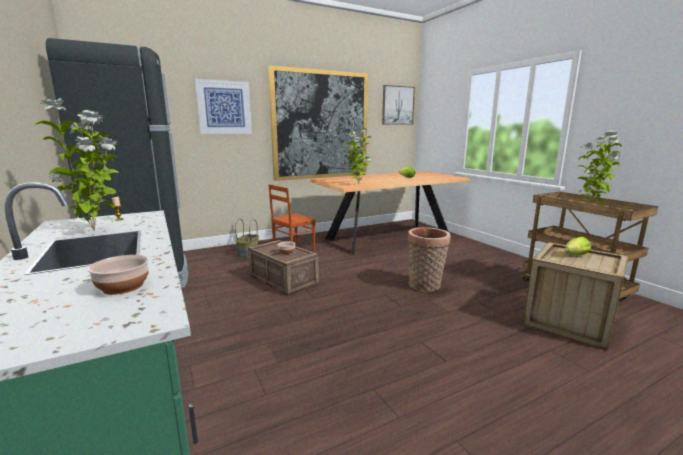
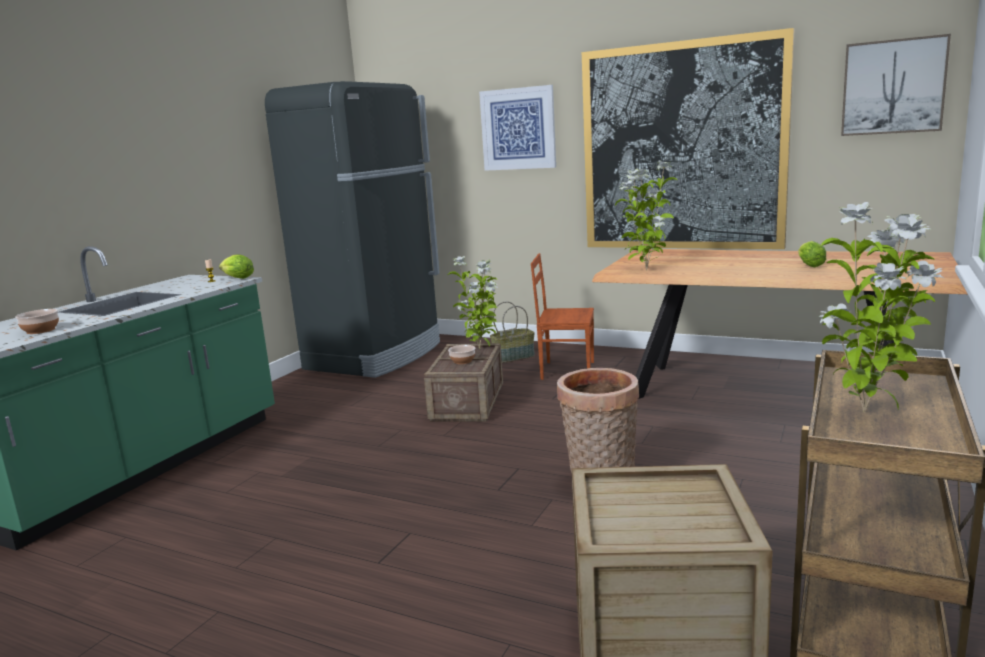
camera: 55 degrees right, 0 degrees up
potted plant [34,98,119,231] -> potted plant moved to [448,256,498,349]
lettuce [565,237,591,256] -> lettuce moved to [219,255,254,279]

